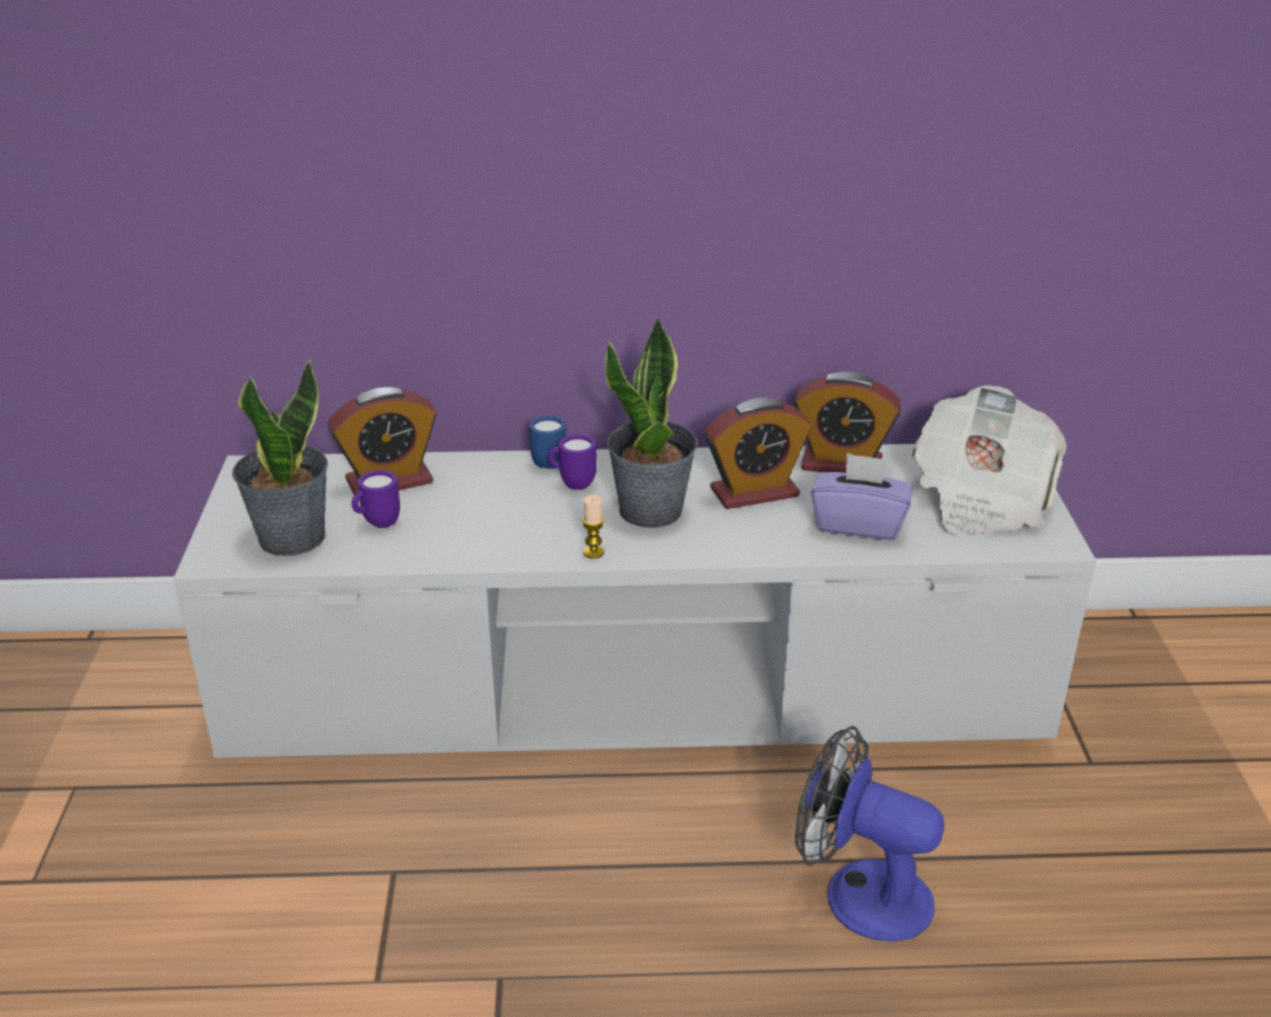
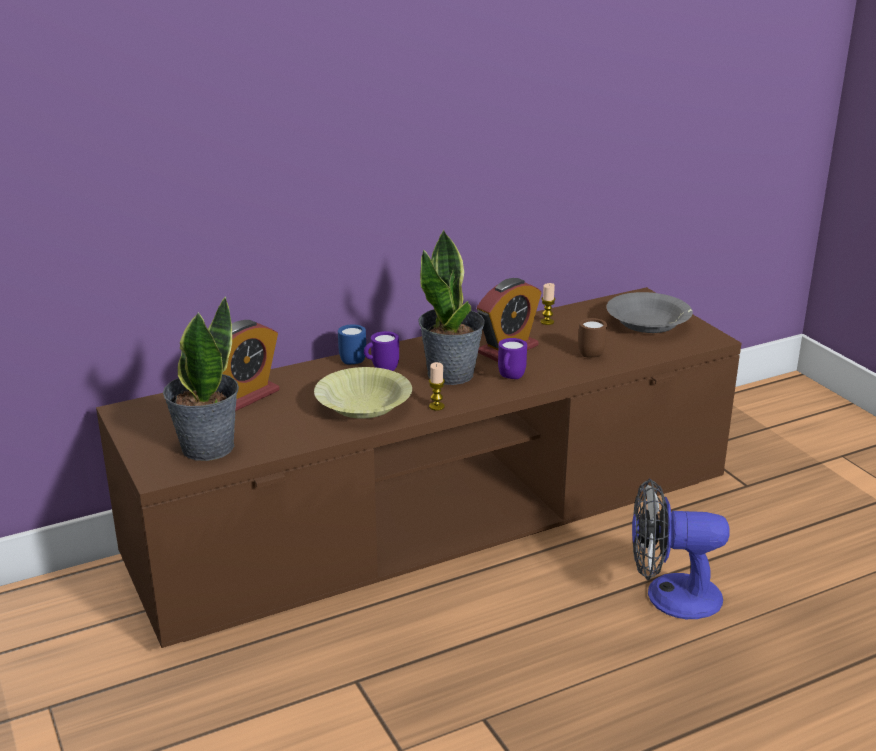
camera: 25 degrees left, 5 degrees down
white tv stand [173,444,1096,758] -> brown tv stand [96,287,741,648]
purple mug [352,470,400,528] -> purple mug moved to [498,338,527,379]
alarm clock [795,372,901,472] -> candle [541,283,555,325]
purple tissue box [811,453,912,540] -> brown mug [578,318,607,357]
newspaper [912,385,1067,537] -> grey bowl [606,292,693,333]
none -> yellow bowl [314,367,412,419]

